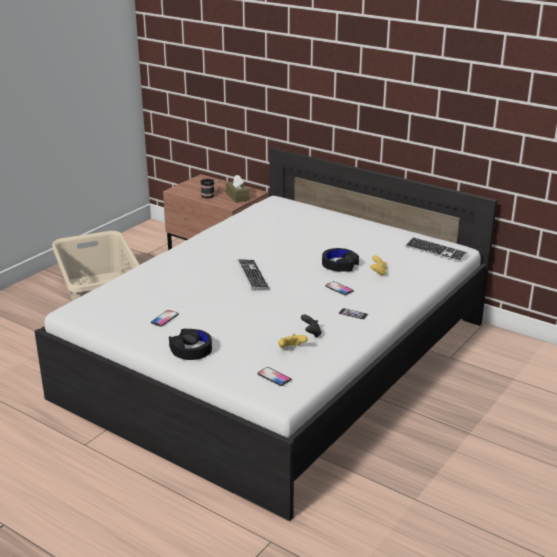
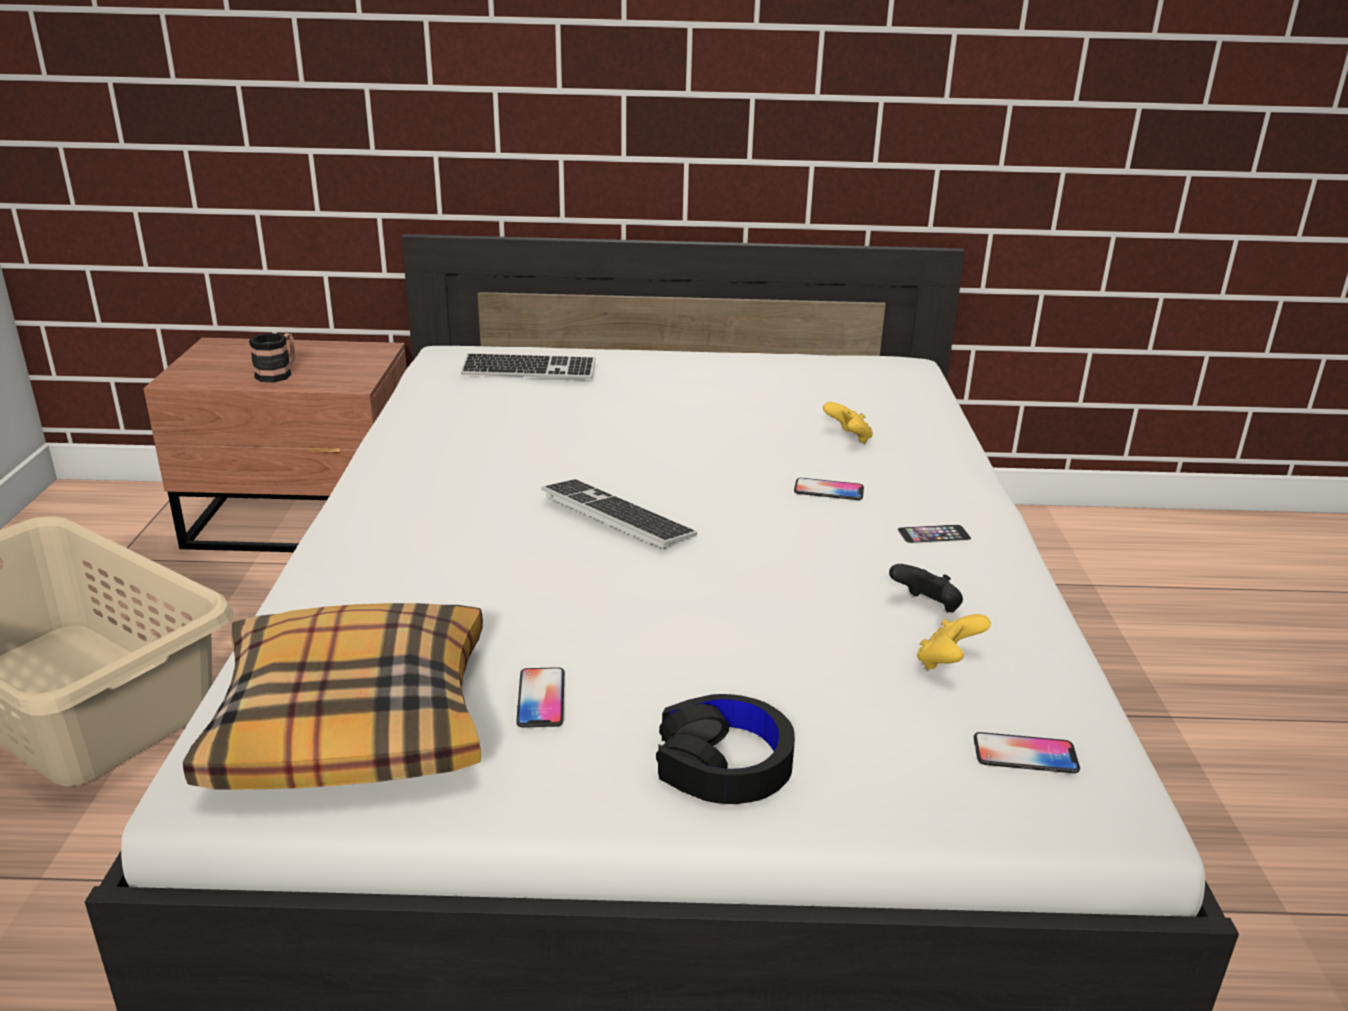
camera: 35 degrees left, 0 degrees up
brown tissue box [226,175,249,203] -> none
black headphones [322,248,359,272] -> none
keyboard [405,237,468,262] -> keyboard moved to [461,353,595,379]
none -> pillow [183,603,483,789]

